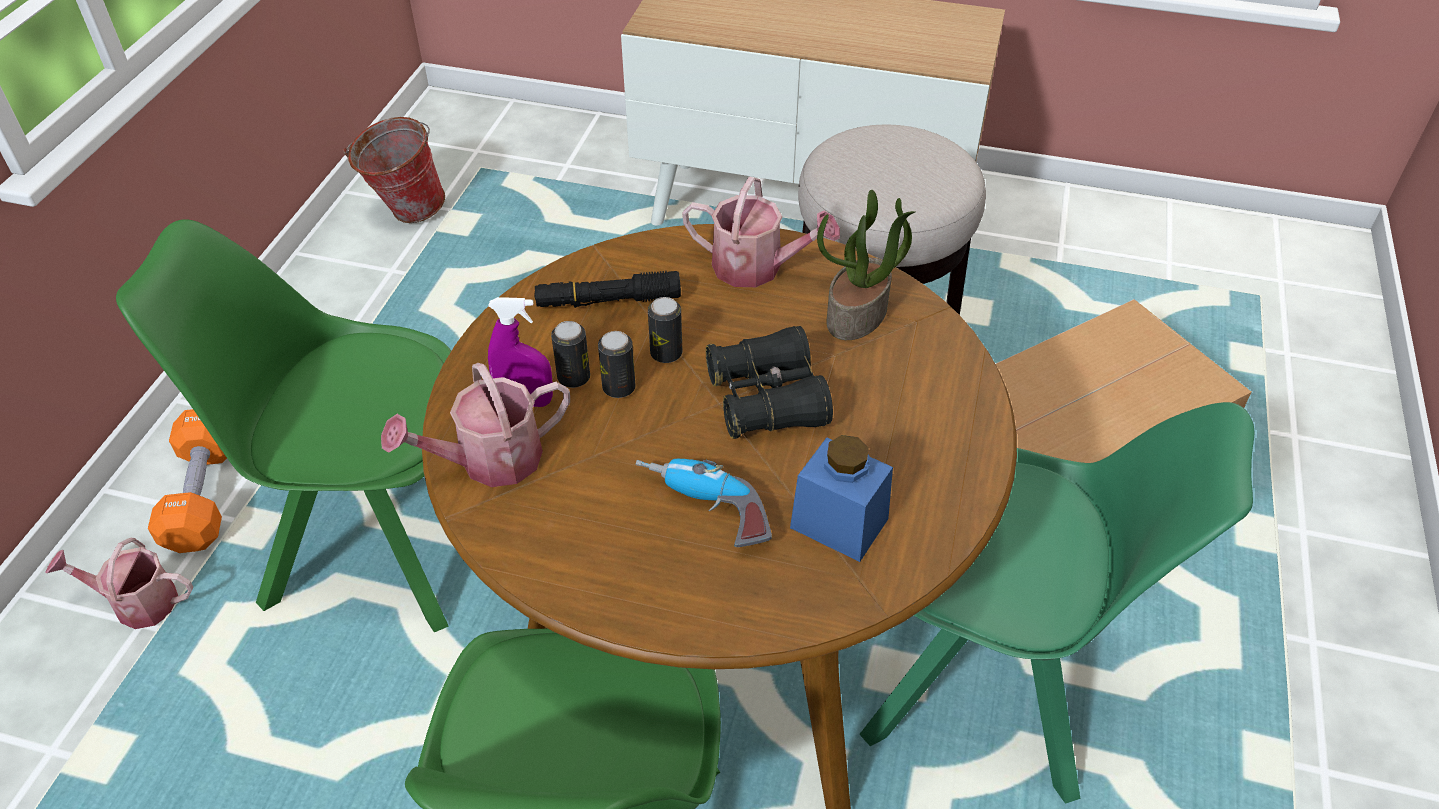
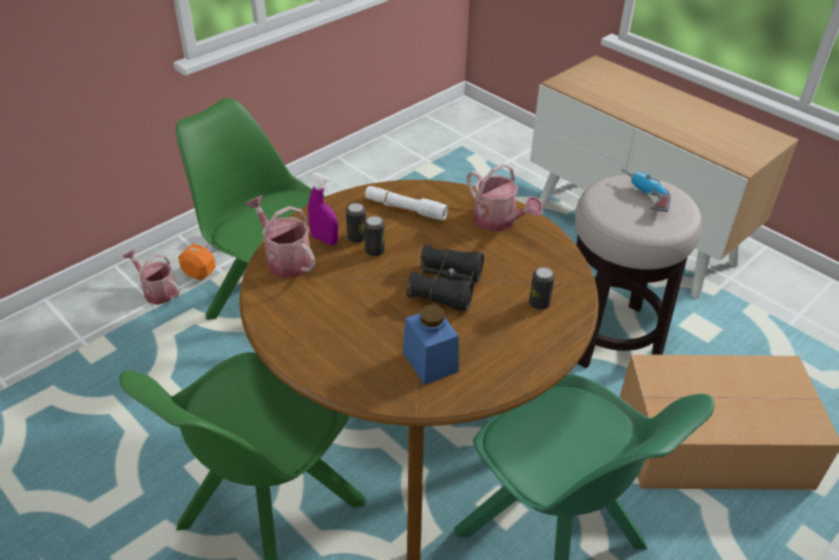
camera: 30 degrees right, 5 degrees down
bucket [343,117,445,223] -> none
watering can [381,363,570,487] -> watering can turned 45 degrees clockwise [245,196,315,278]
black flashlight [534,271,681,308] -> white flashlight [365,186,448,220]
power drill [636,459,772,547] -> power drill moved to [622,169,671,212]
can [648,297,682,363] -> can moved to [529,267,555,310]
potted plant [817,190,915,340] -> none

